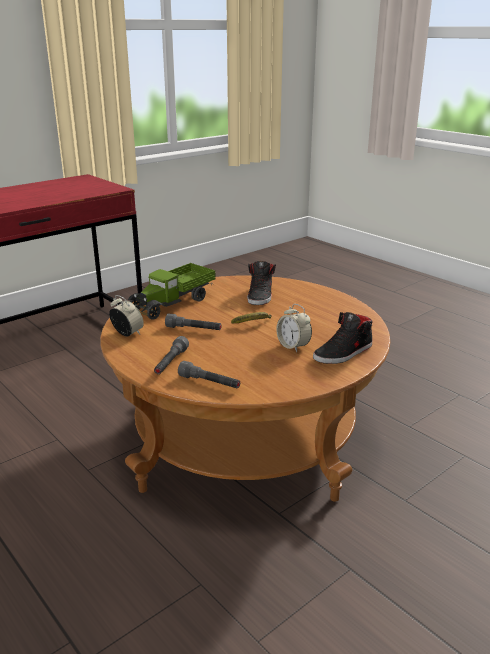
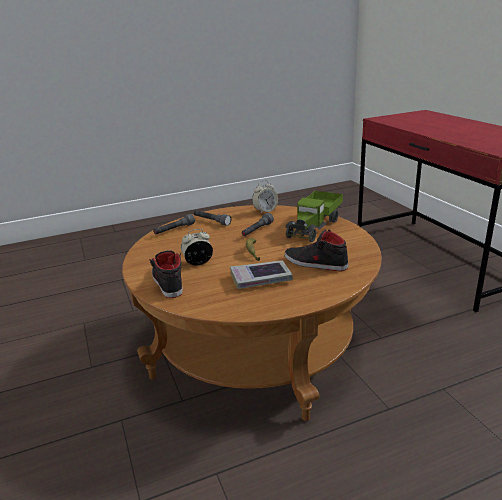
camera: 110 degrees right, 0 degrees up
toy truck [128,263,216,320] -> toy truck turned 120 degrees counterclockwise [285,191,343,242]
none -> book [230,261,293,289]

